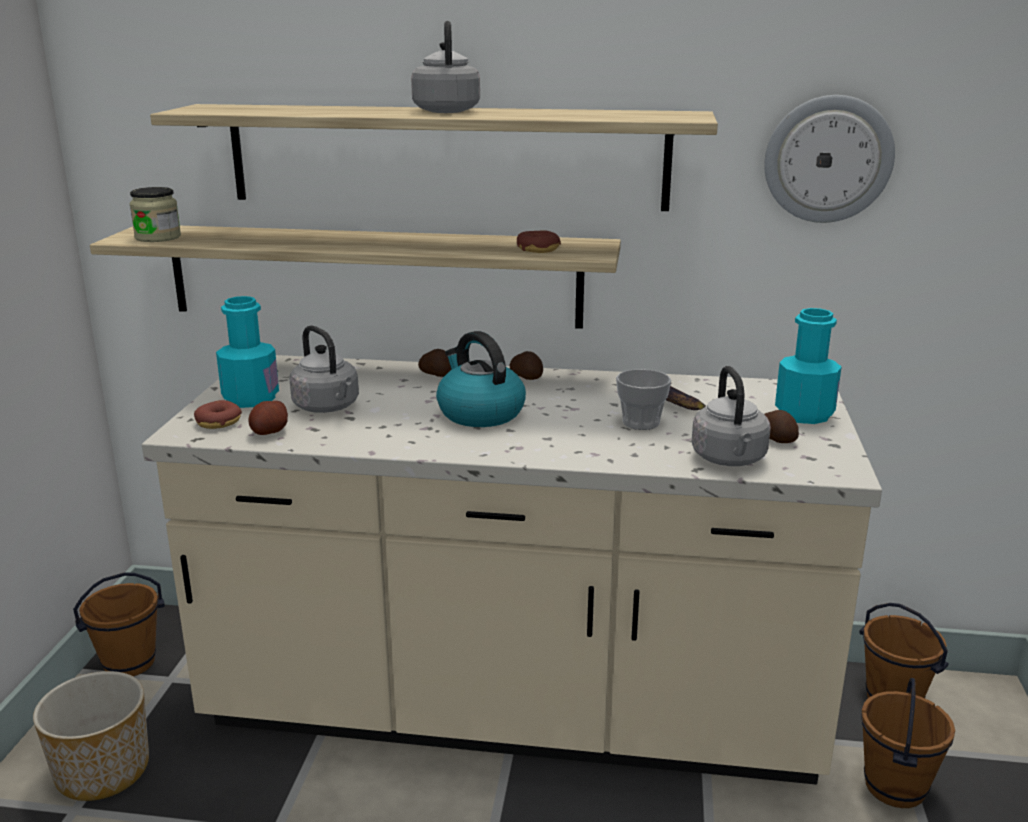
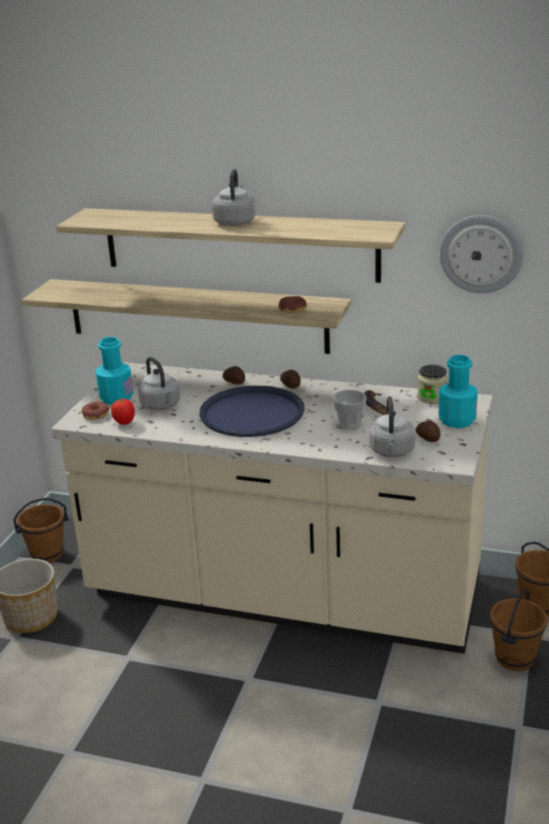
camera: 10 degrees right, 5 degrees up
jar [130,187,181,242] -> jar moved to [417,365,448,404]
potato [248,401,288,435] -> tomato [111,399,135,425]
kettle [436,331,526,427] -> blue tray [199,386,305,437]

